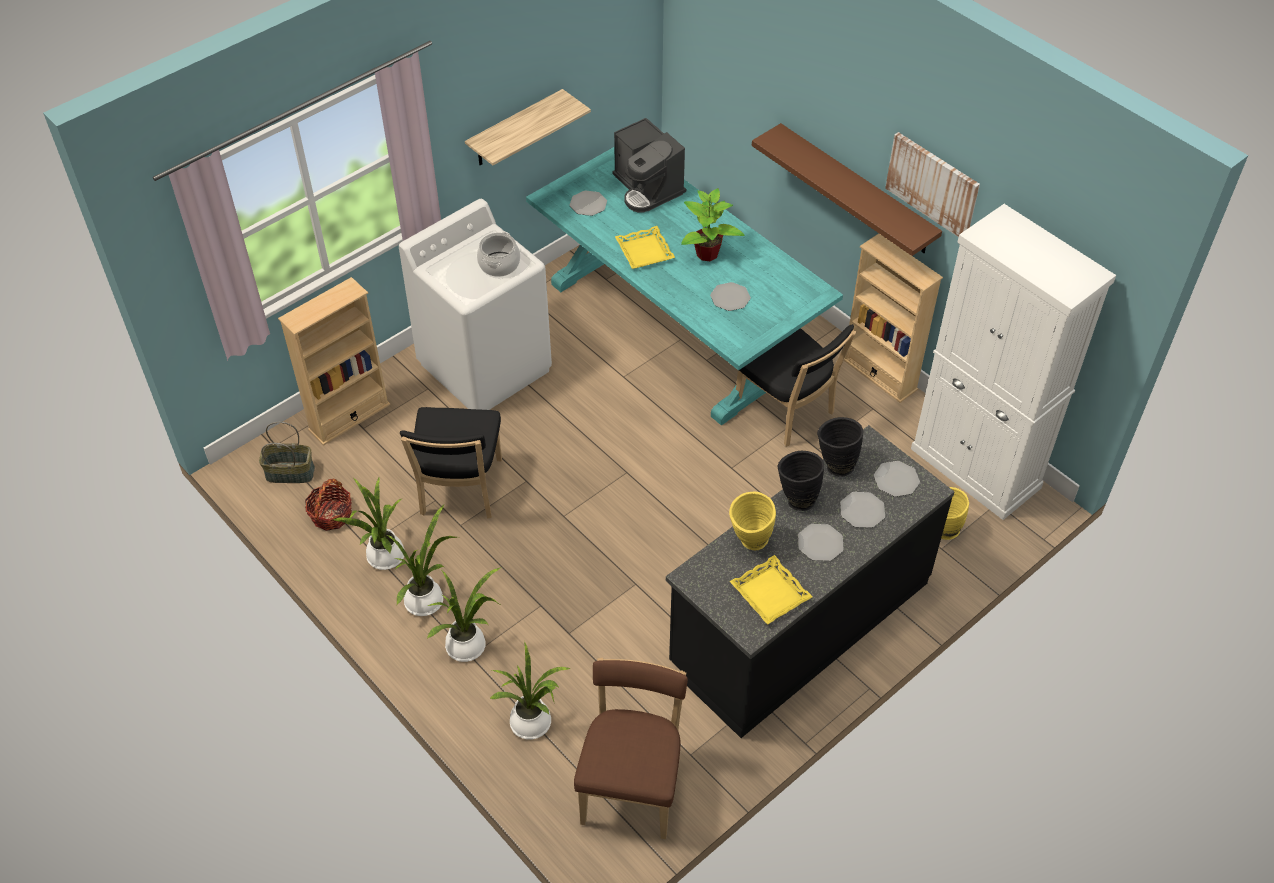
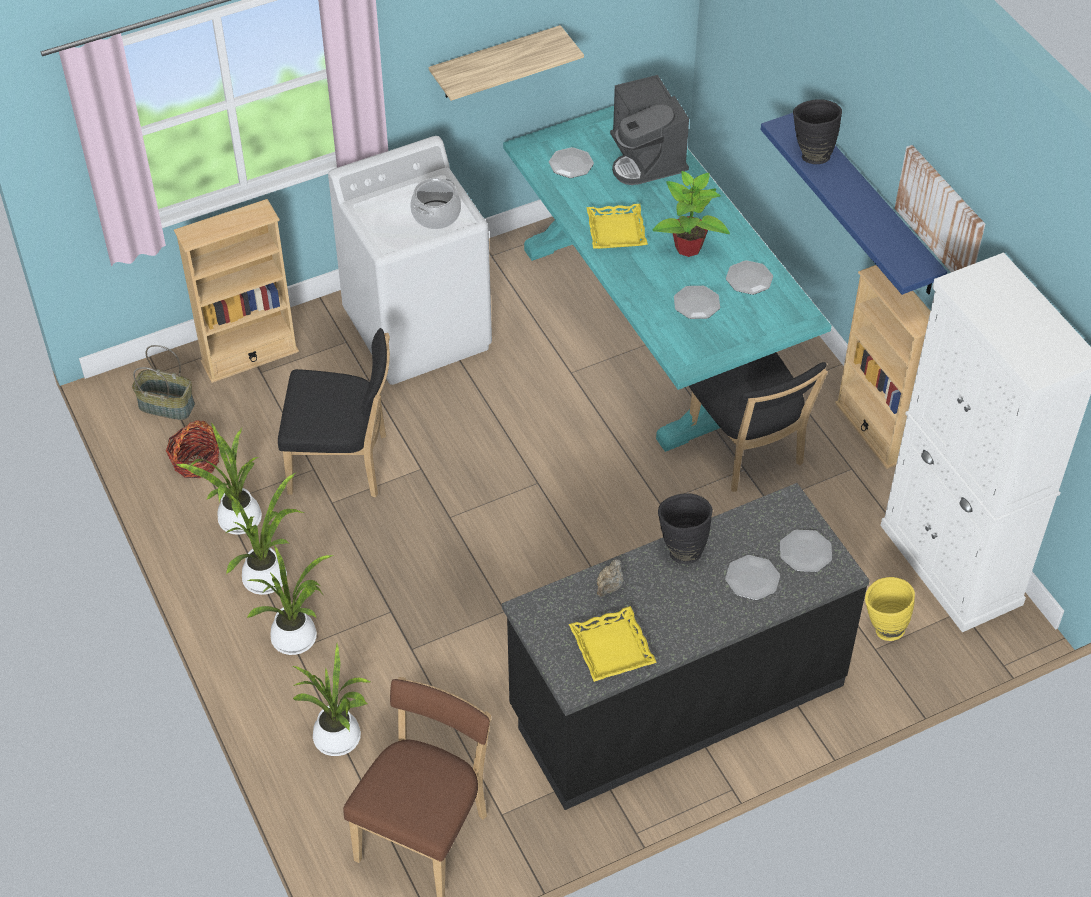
camera: 15 degrees right, 0 degrees up
black chair [400,407,502,518] -> black chair turned 105 degrees counterclockwise [278,328,390,498]
yellow vase [729,492,776,550] -> beige teapot [597,559,623,597]
brown shelf [752,123,942,256] -> blue shelf [761,113,947,295]
plate [798,524,844,561] -> plate moved to [726,260,773,295]
black vase [817,417,863,476] -> black vase moved to [793,99,842,164]

